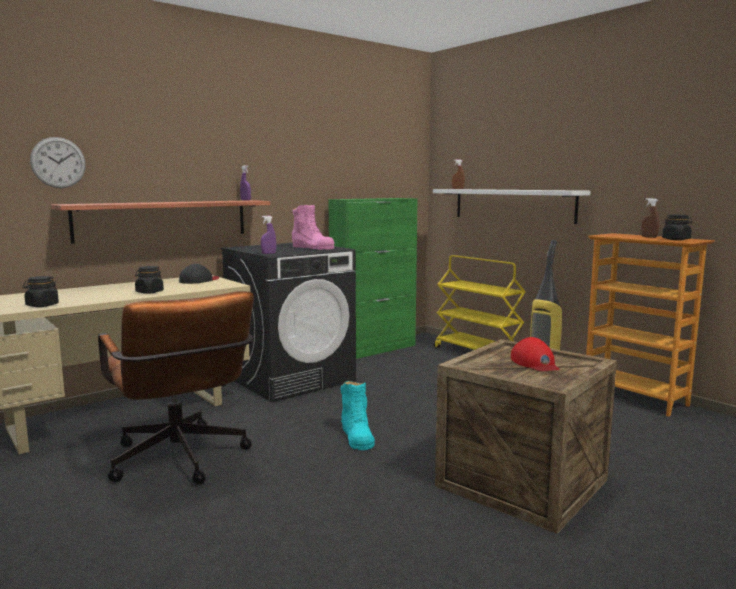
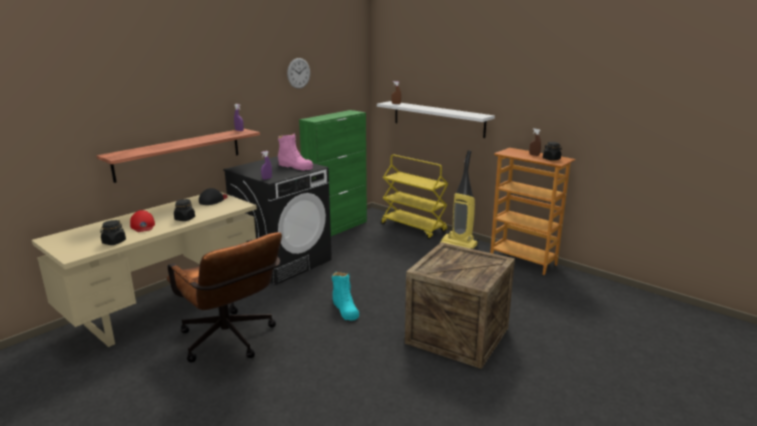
camera: 10 degrees left, 10 degrees up
wall clock [30,137,86,188] -> wall clock moved to [287,58,310,89]
red cap [511,337,560,371] -> red cap moved to [130,210,155,232]

